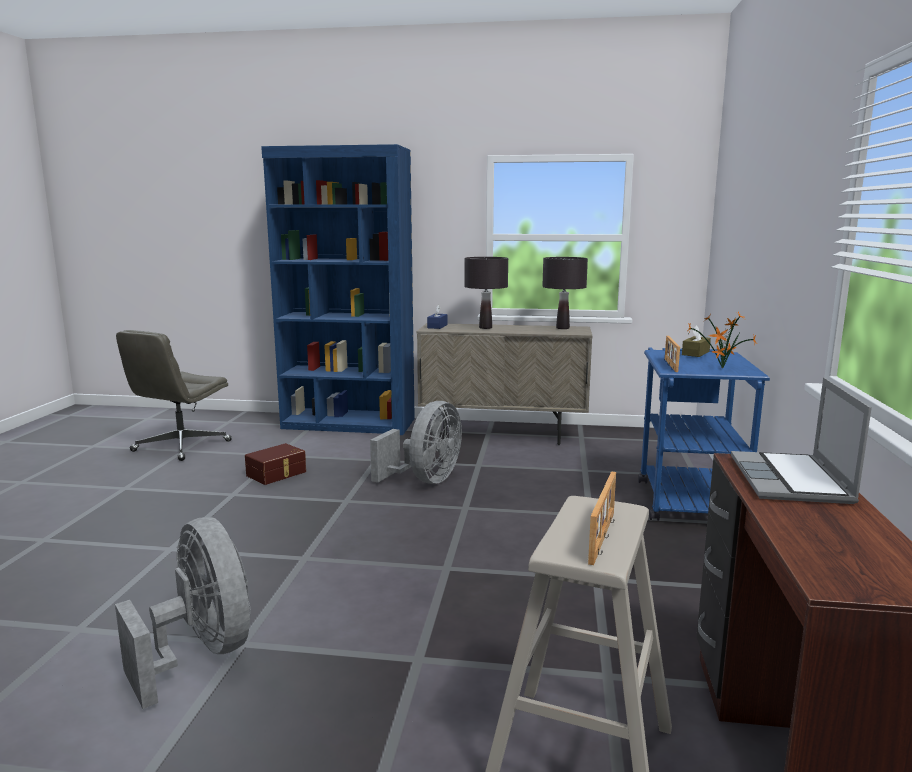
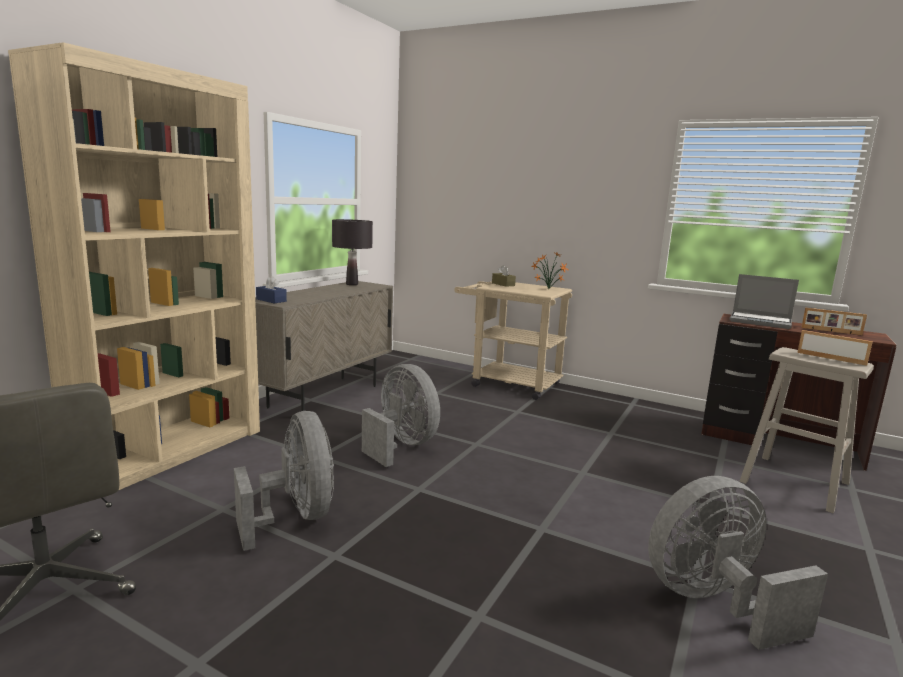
camera: 70 degrees left, 0 degrees up
brown storage box [245,443,306,485] -> grey fan [234,411,334,551]
blue bookcase [261,144,415,435] -> beige bookcase [8,42,260,490]
black table lamp [464,257,508,329] -> none
blue cart [638,348,770,521] -> beige cart [454,281,572,400]
picture frame [665,336,680,372] -> picture frame moved to [801,308,867,335]

